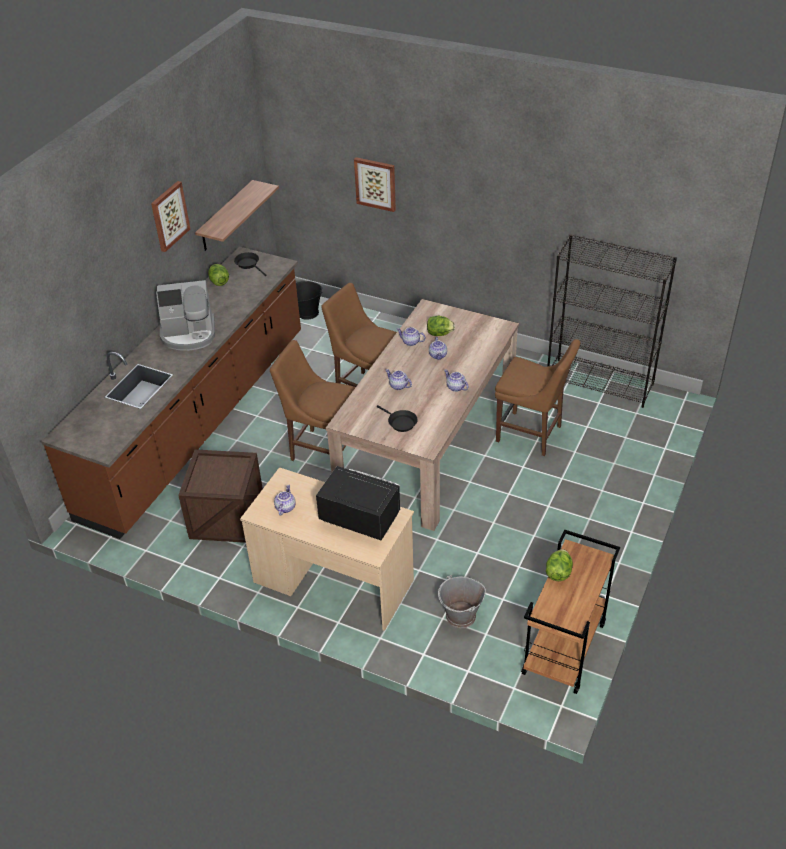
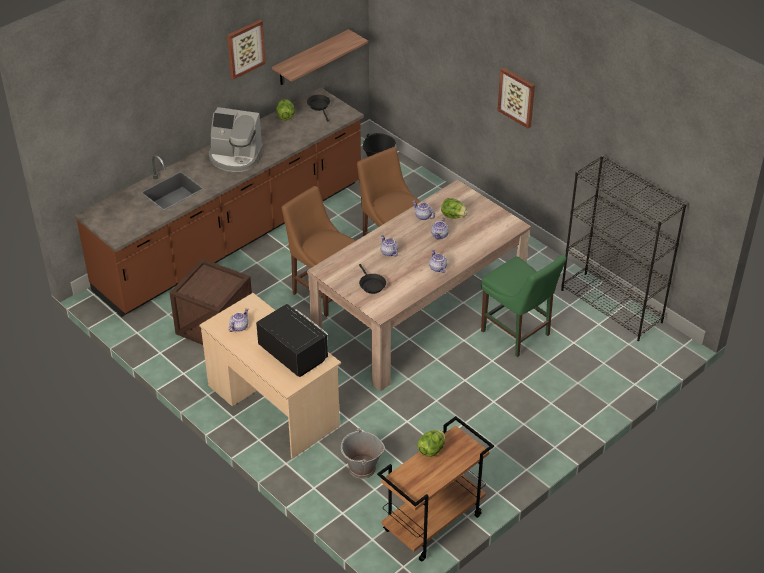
camera: 20 degrees right, 0 degrees up
picture [354,157,396,212] -> picture moved to [497,67,535,129]
brown chair [495,339,580,456] -> green chair [481,255,567,357]

